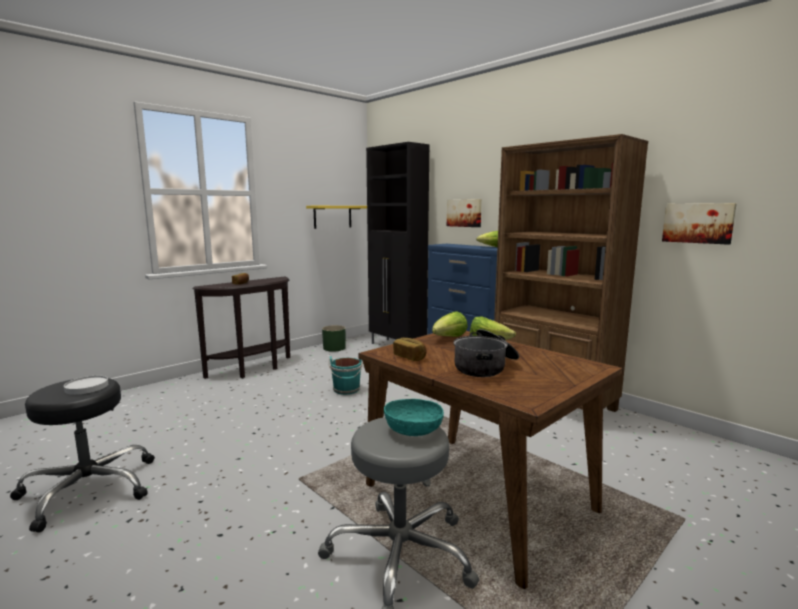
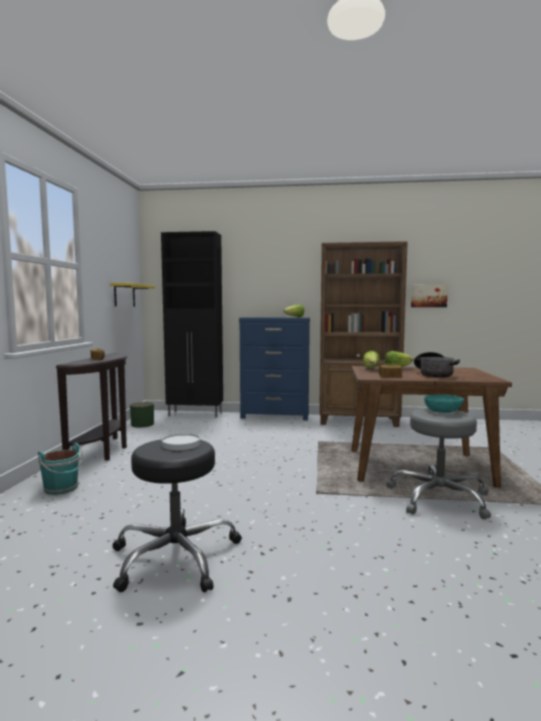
camera: 40 degrees left, 5 degrees down
turquoise bucket [328,356,363,395] -> turquoise bucket moved to [38,443,83,495]
picture [447,199,482,227] -> none

